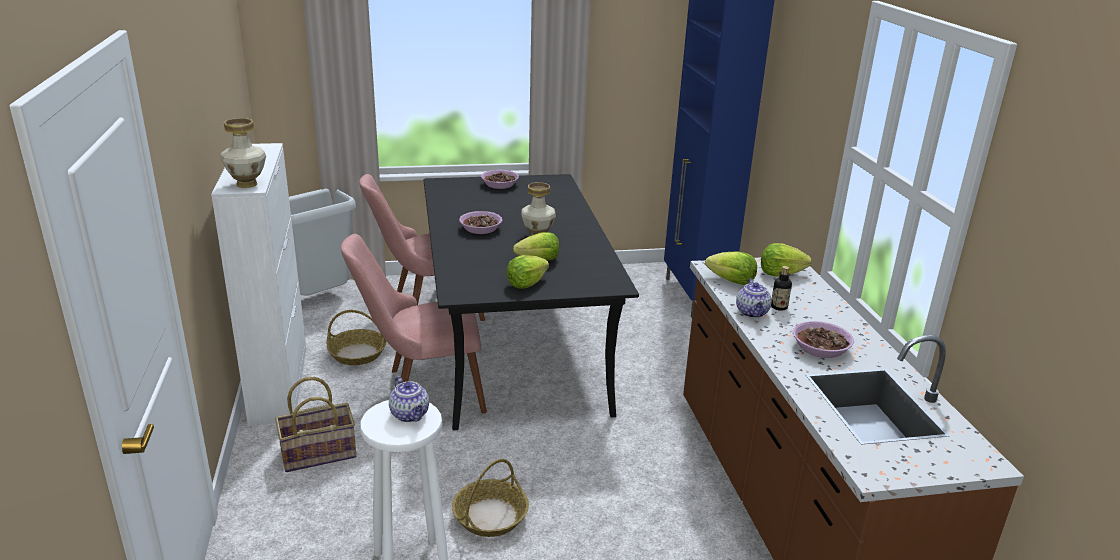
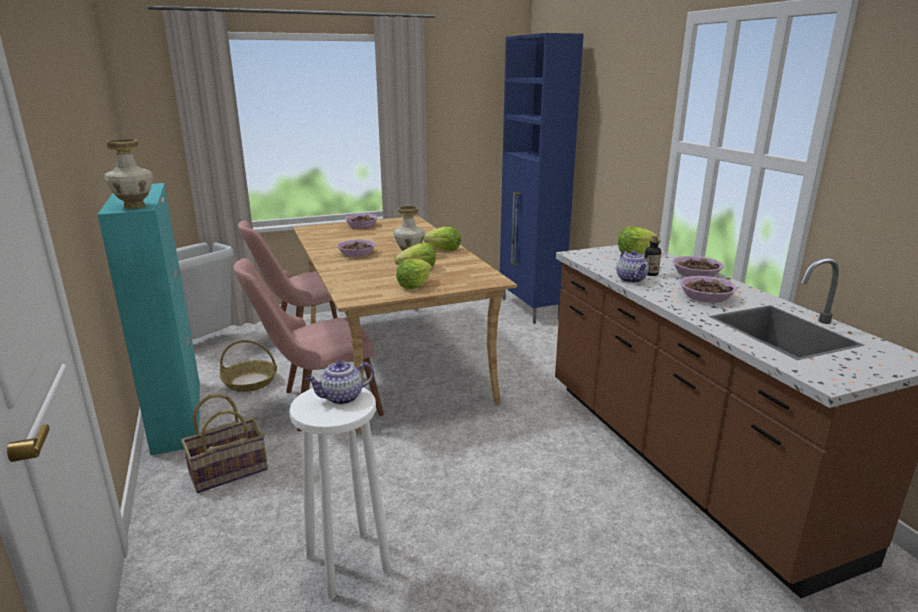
camera: 10 degrees left, 5 degrees down
white cabinet [211,143,306,425] -> turquoise cabinet [97,183,200,456]
teapot [389,376,429,422] -> teapot turned 105 degrees clockwise [306,361,374,405]
black dining table [424,174,639,431] -> beige dining table [293,216,517,433]
basket [452,459,529,537] -> none
lettuce [705,252,757,285] -> lettuce moved to [423,226,461,251]
none -> bowl [672,256,724,277]

